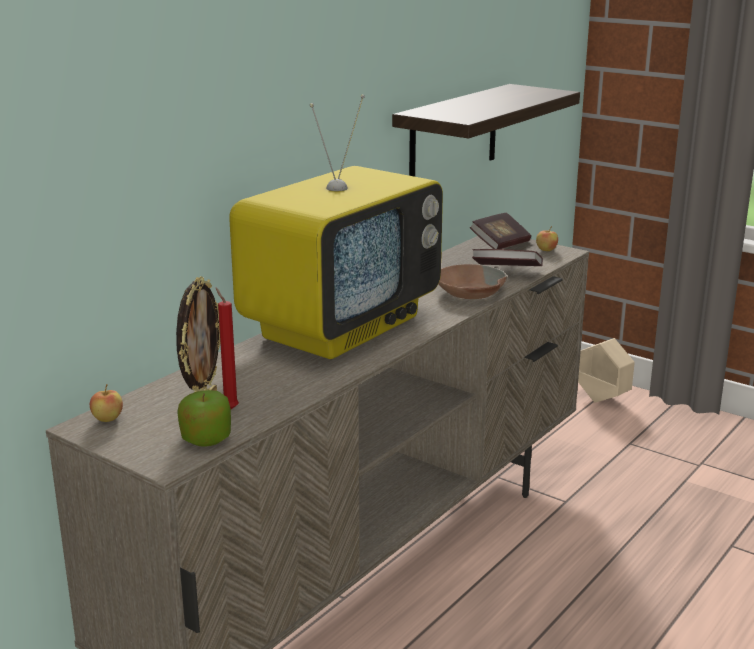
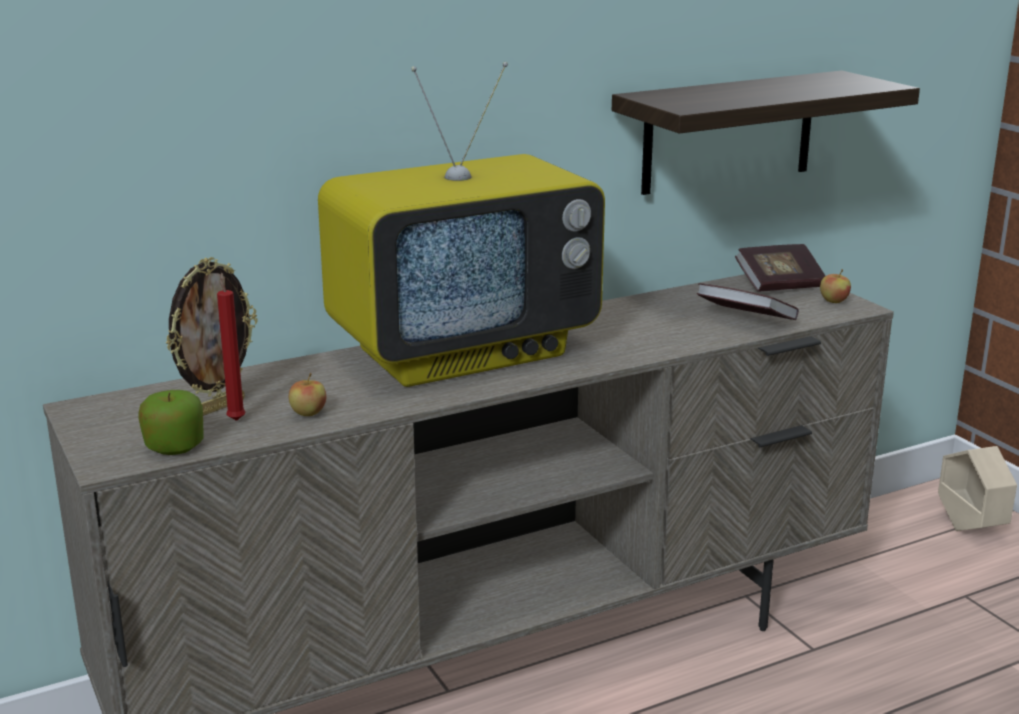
camera: 25 degrees right, 0 degrees up
apple [90,384,123,422] -> apple moved to [289,373,326,416]
brown bowl [438,264,507,299] -> none

